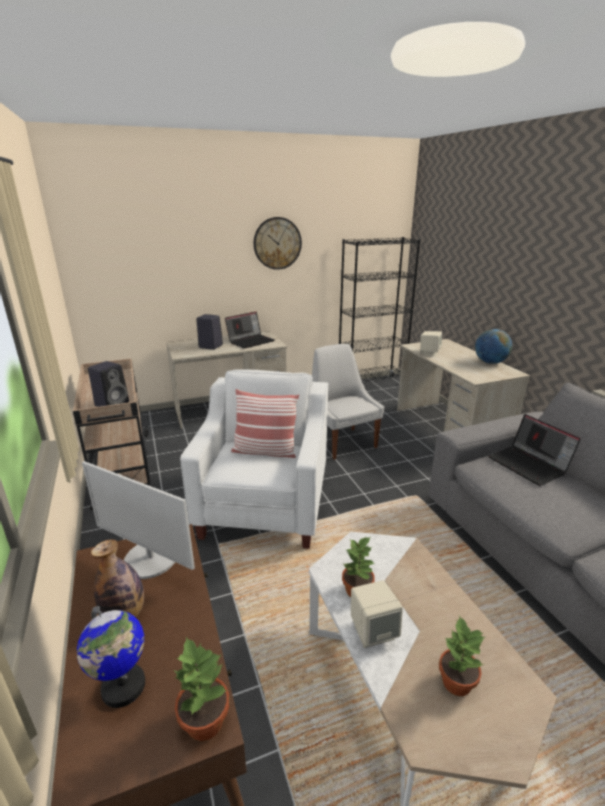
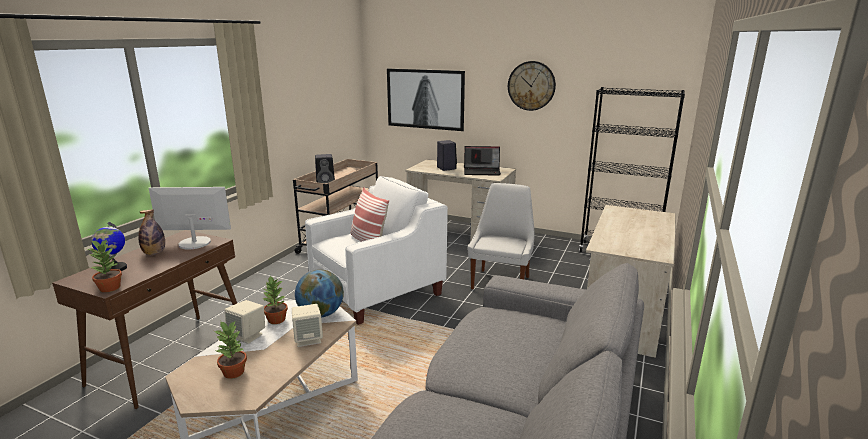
camera: 45 degrees right, 5 degrees down
monitor [82,461,195,579] -> monitor turned 105 degrees clockwise [149,187,231,249]
beige speaker [420,331,442,356] -> beige speaker moved to [292,304,323,347]
globe [475,329,512,364] -> globe moved to [295,269,344,318]
laptop [488,414,581,486] -> none
none -> picture [387,69,465,131]

